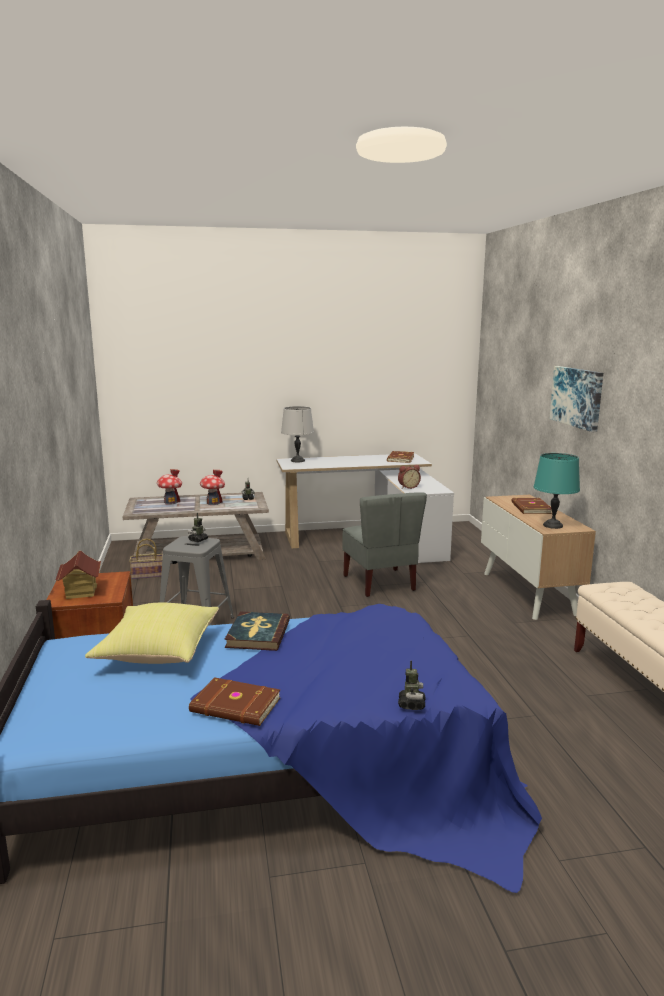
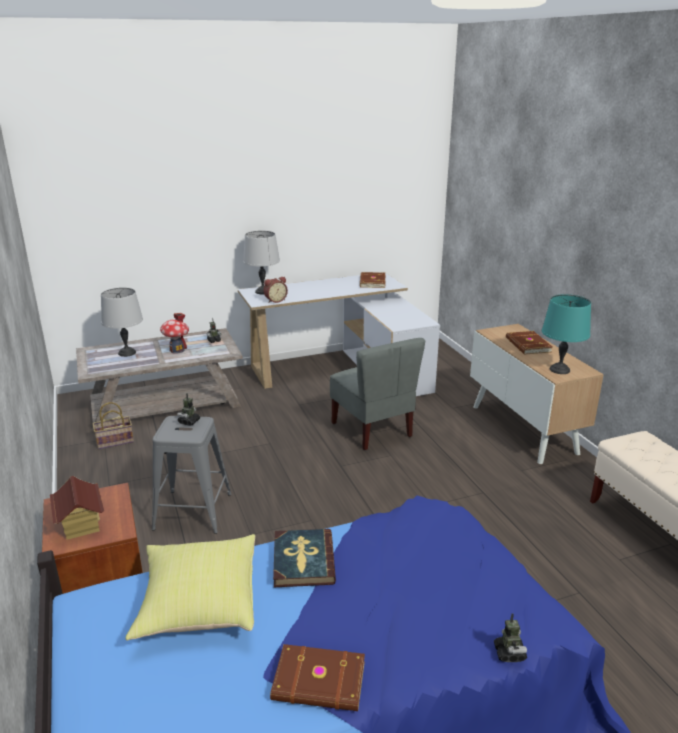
camera: 10 degrees left, 10 degrees up
toy house [157,469,182,505] -> grey table lamp [101,288,143,357]
alarm clock [398,465,421,489] -> alarm clock moved to [263,276,288,303]
picture [550,366,603,432] -> none

